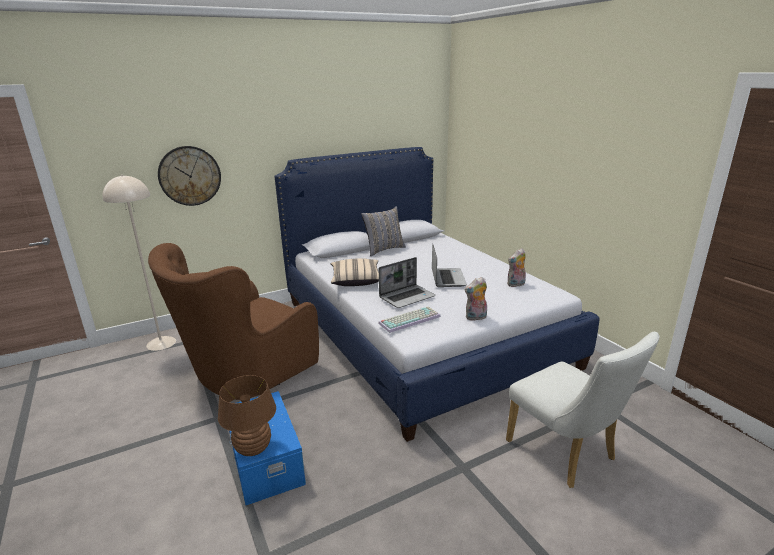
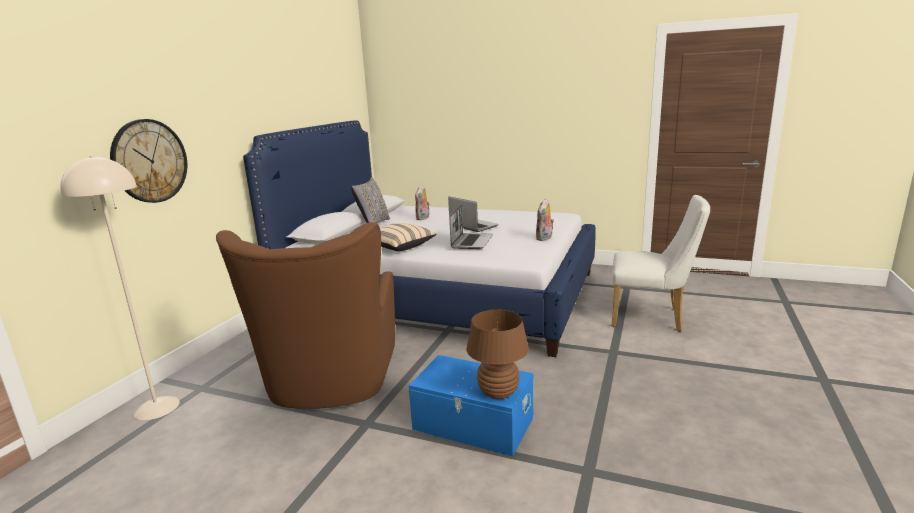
camera: 40 degrees left, 5 degrees down
keyboard [378,307,441,333] -> none
plush toy [507,248,526,287] -> plush toy moved to [415,185,430,220]

